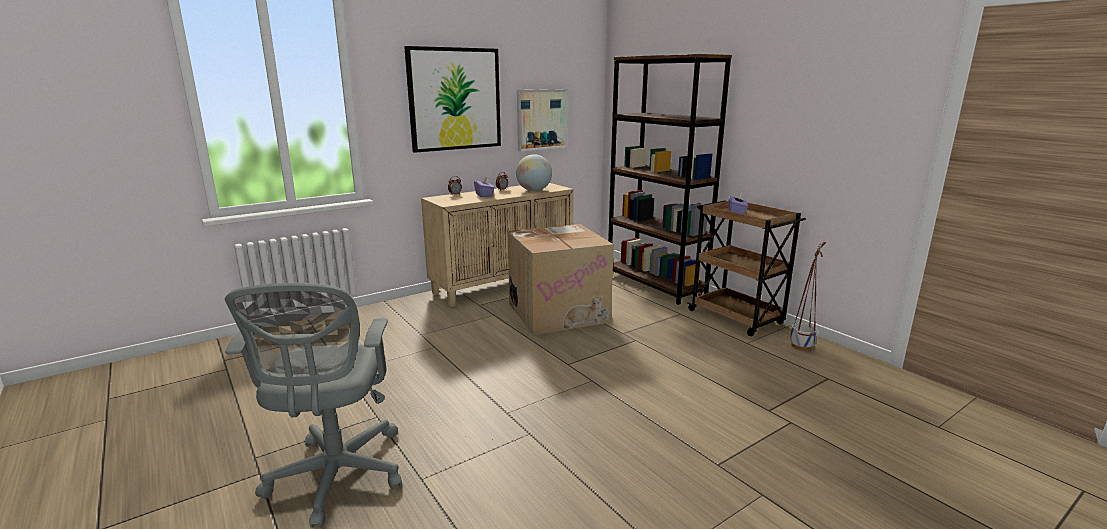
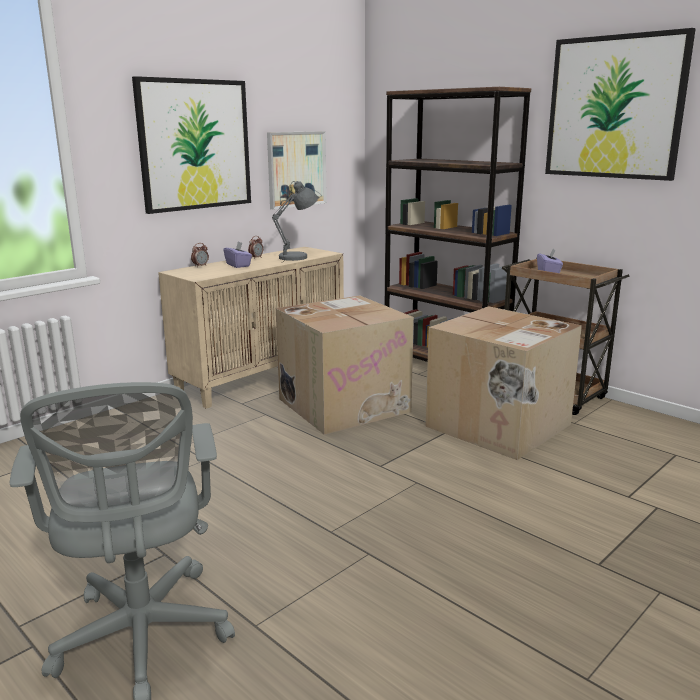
camera: 10 degrees left, 0 degrees up
globe [516,154,552,191] -> grey table lamp [272,181,318,263]
planter [790,241,826,351] -> none
none -> cardboard box [425,306,582,460]
none -> picture [545,28,696,181]

